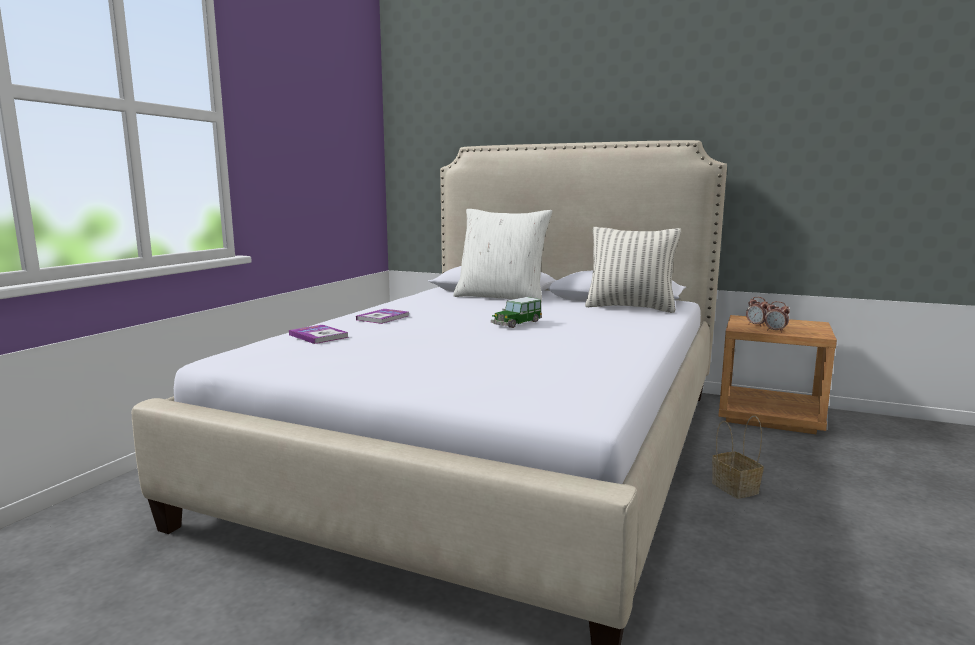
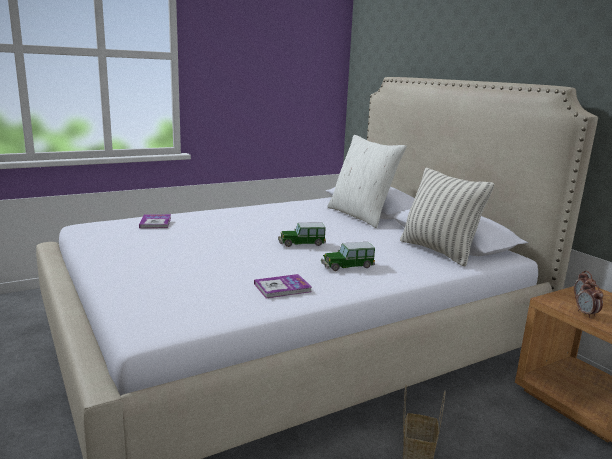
camera: 35 degrees right, 5 degrees up
book [356,309,409,324] -> book moved to [254,274,312,298]
none -> toy car [321,242,375,271]

